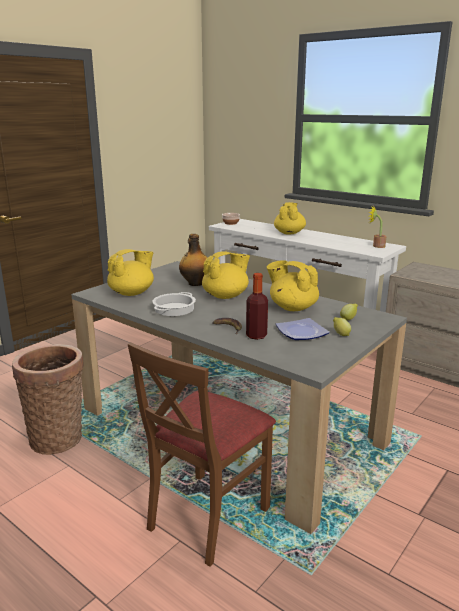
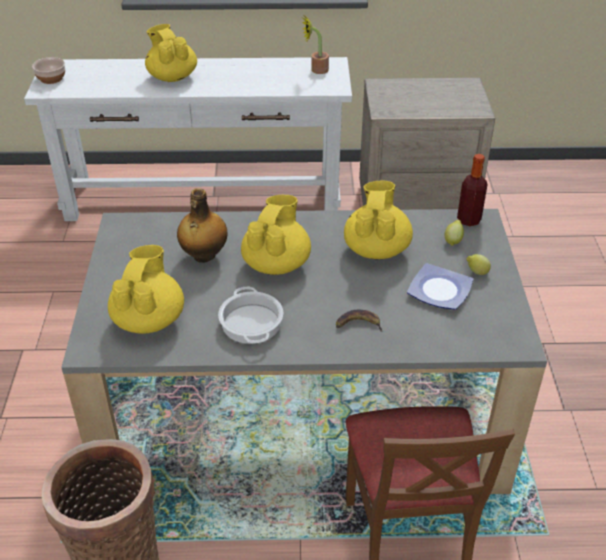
camera: 40 degrees left, 20 degrees up
bottle [246,273,268,340] -> bottle moved to [457,154,488,226]
yellow teapot [267,260,319,311] -> yellow teapot turned 105 degrees clockwise [344,180,413,259]

